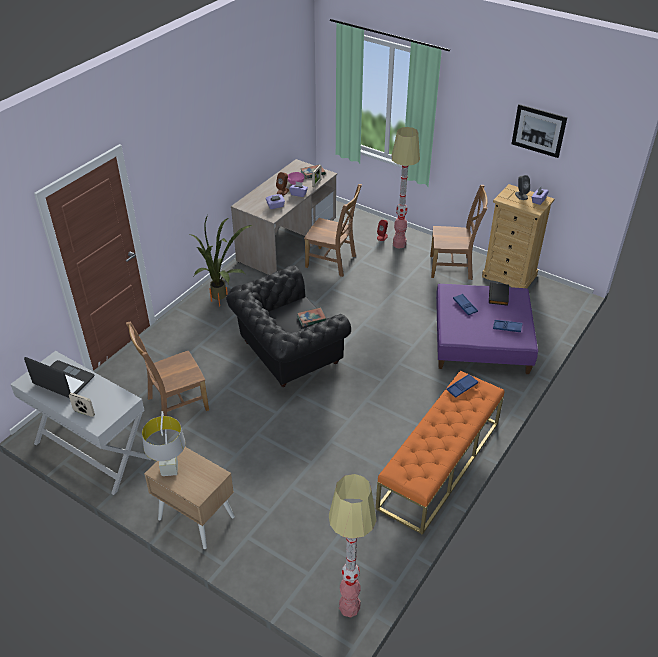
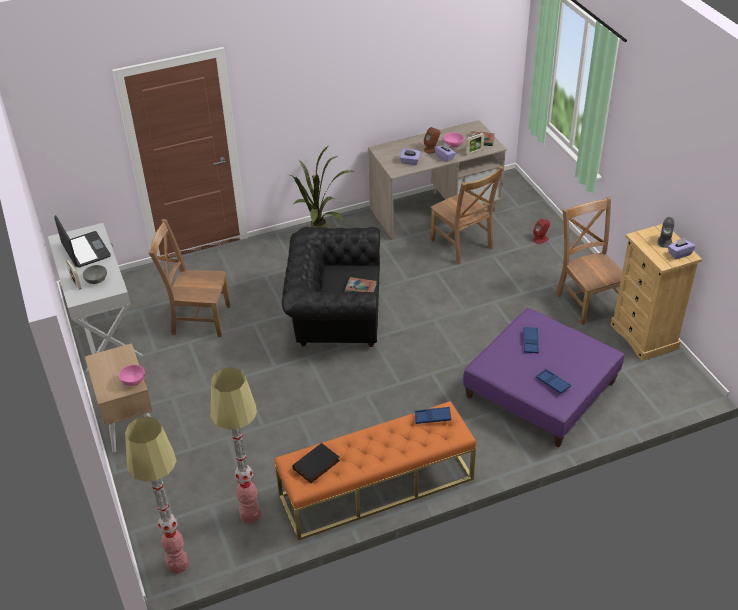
camera: 35 degrees right, 0 degrees up
grey table lamp [142,411,185,476] -> none
floor lamp [391,127,420,248] -> floor lamp moved to [211,367,261,524]
brown chair [430,185,488,280] -> brown chair turned 150 degrees counterclockwise [556,197,623,325]
black book [489,282,509,306] -> black book moved to [292,443,340,483]
picture [512,104,567,158] -> none
none -> grey bowl [83,265,107,284]
none -> pink bowl [119,365,145,386]

